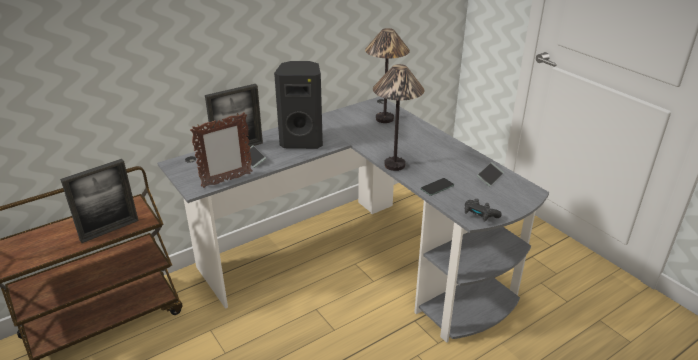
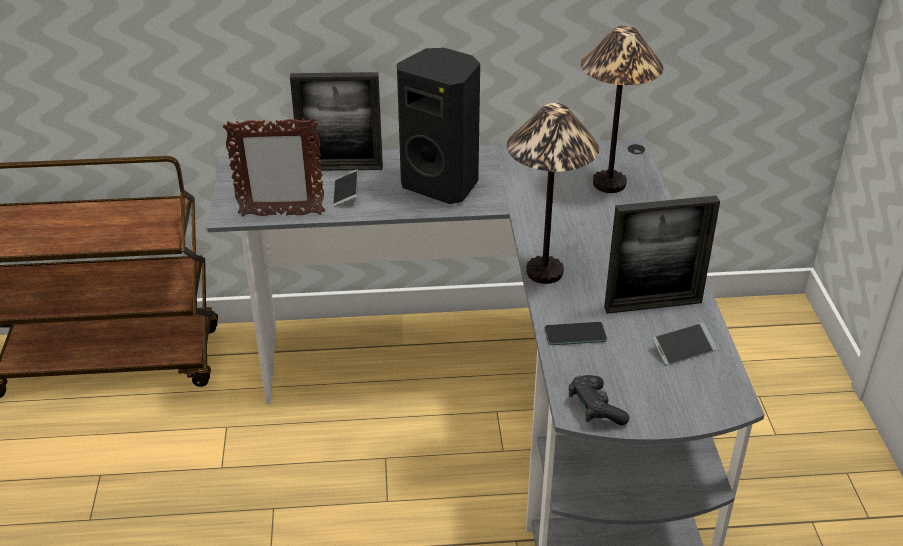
camera: 30 degrees right, 5 degrees up
picture frame [60,159,139,243] -> picture frame moved to [604,195,720,314]

